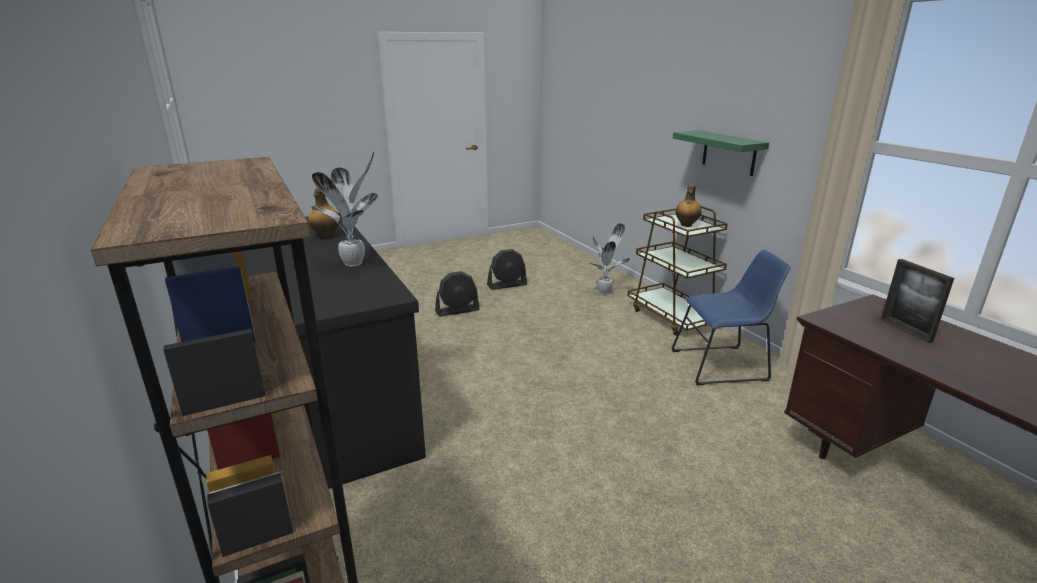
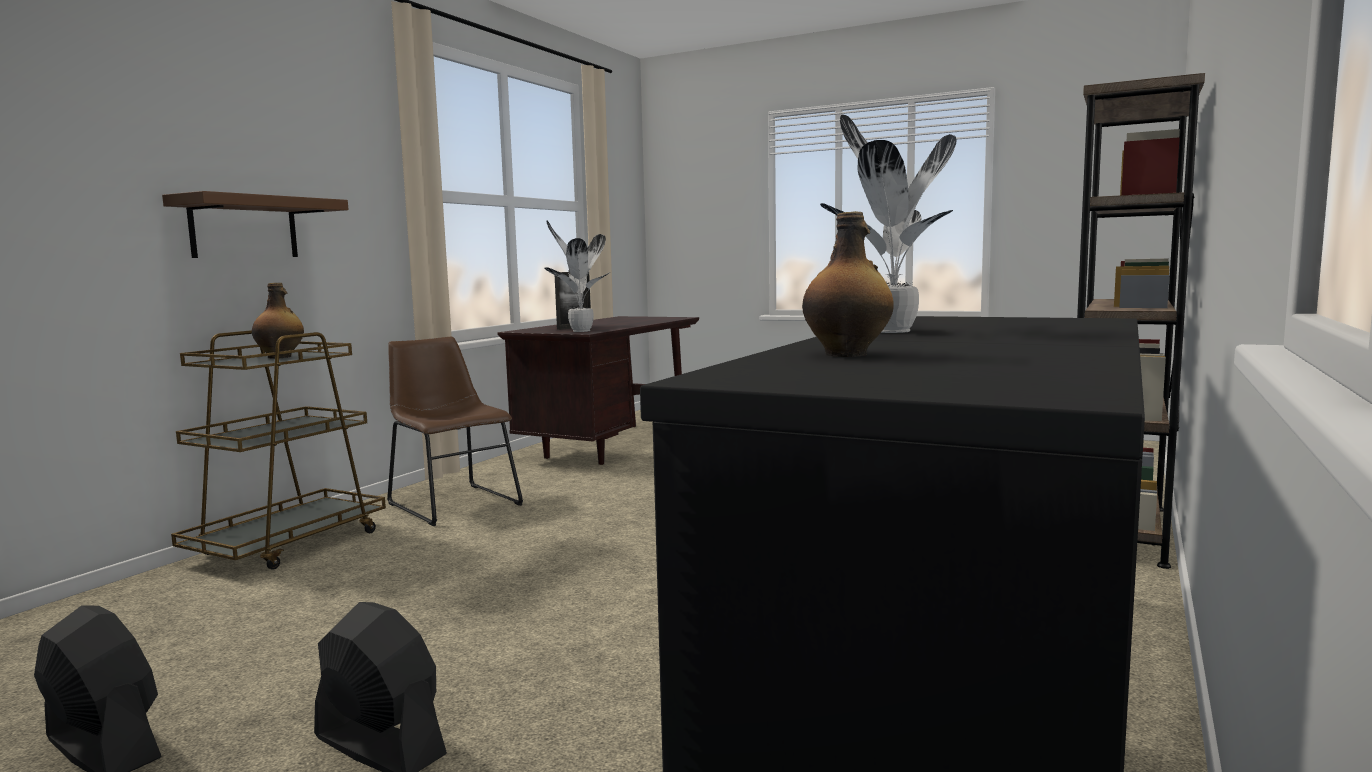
camera: 125 degrees left, 15 degrees down
potted plant [590,223,630,294] -> potted plant moved to [544,221,611,332]
blue chair [671,250,791,385] -> brown chair [387,337,523,526]
green shelf [673,130,769,176] -> brown shelf [162,191,349,258]

